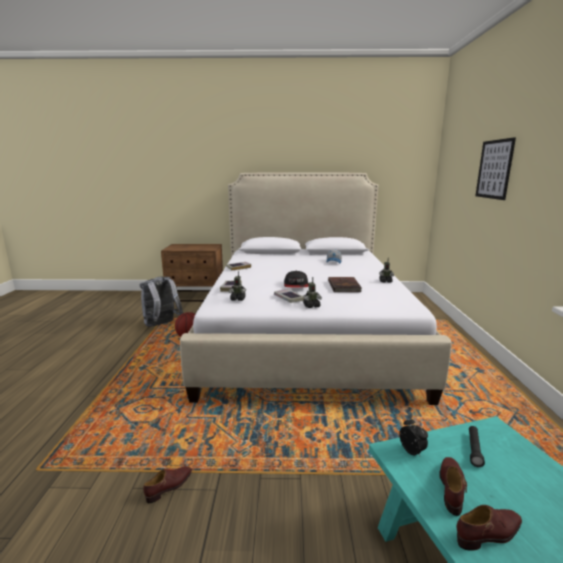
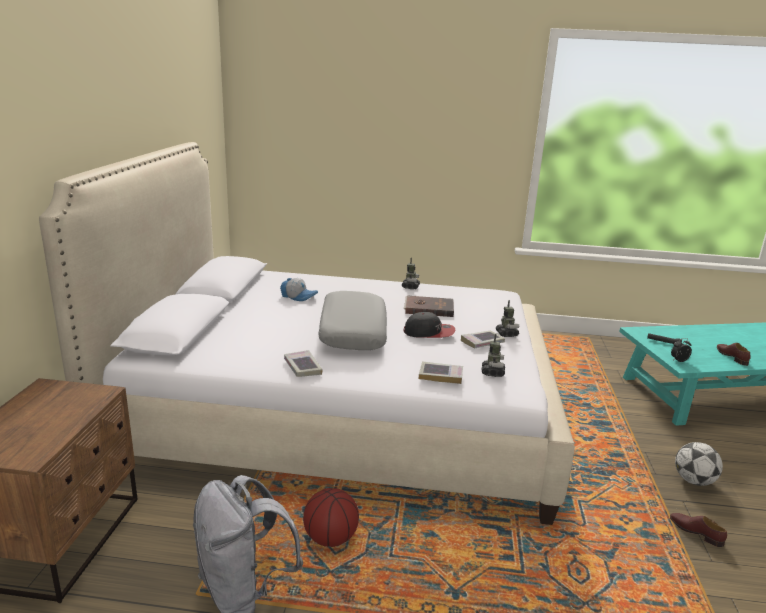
camera: 85 degrees left, 5 degrees up
brown shoe [439,457,467,516] -> none
picture [475,137,516,200] -> none
none -> grey pillow [318,291,387,350]
none -> football [675,442,723,486]

